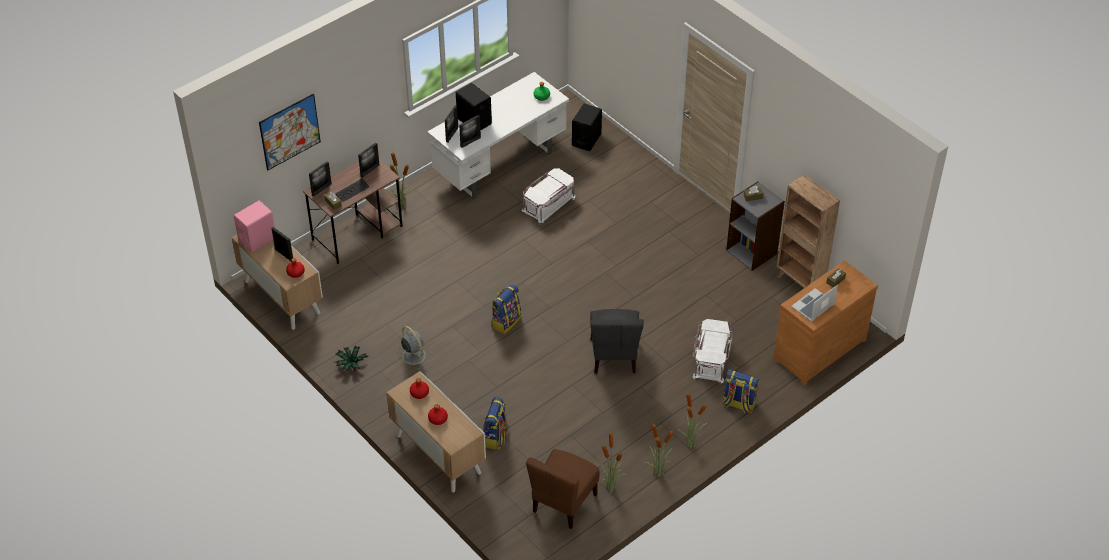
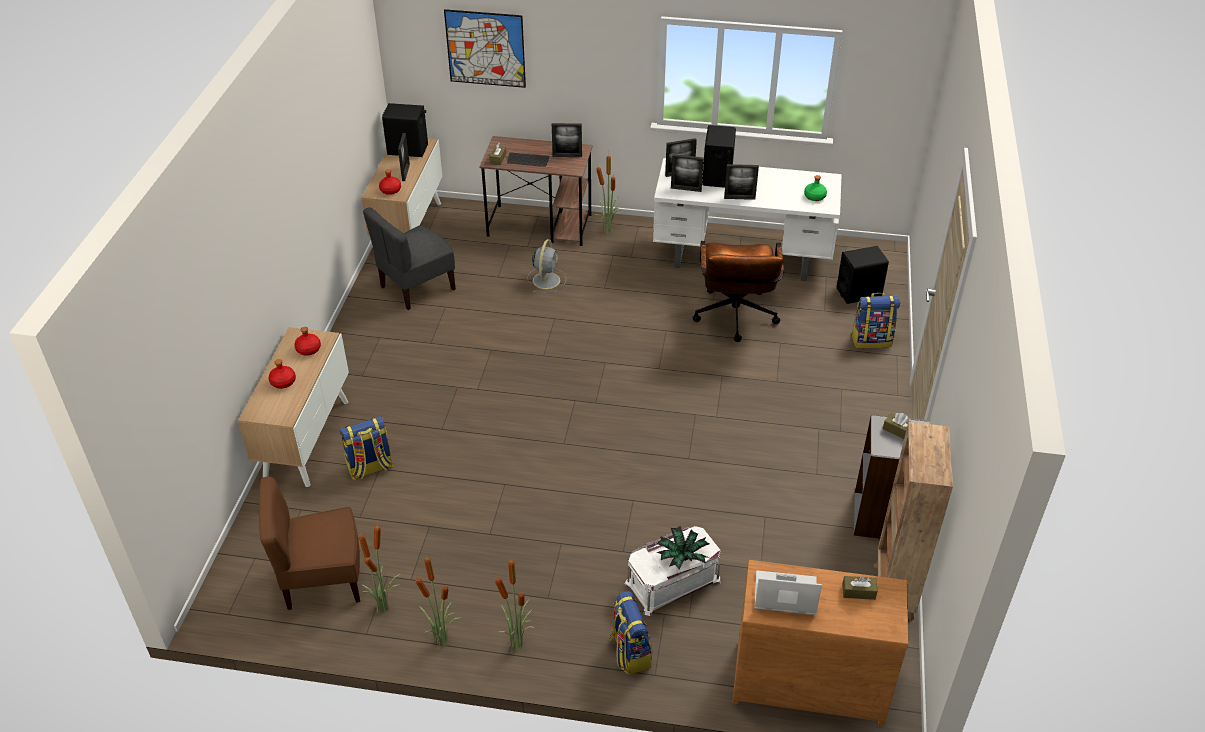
camera: 50 degrees right, 5 degrees down
pink speaker [233,200,275,253] -> black speaker [382,103,428,157]
picture frame [309,161,332,197] -> picture frame moved to [724,164,759,200]
potted plant [335,346,368,372] -> potted plant moved to [656,526,709,570]
grey fan [396,326,431,370] -> grey fan moved to [527,239,566,293]
backpack [491,284,521,334] -> backpack moved to [851,293,900,349]
white storage box [521,168,576,225] -> brown office chair [693,241,784,342]
grey chair [590,309,644,374] -> grey chair moved to [363,207,456,310]

